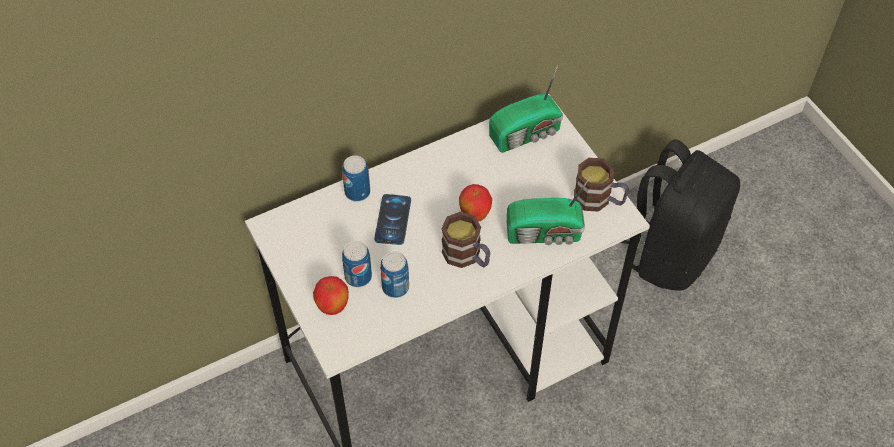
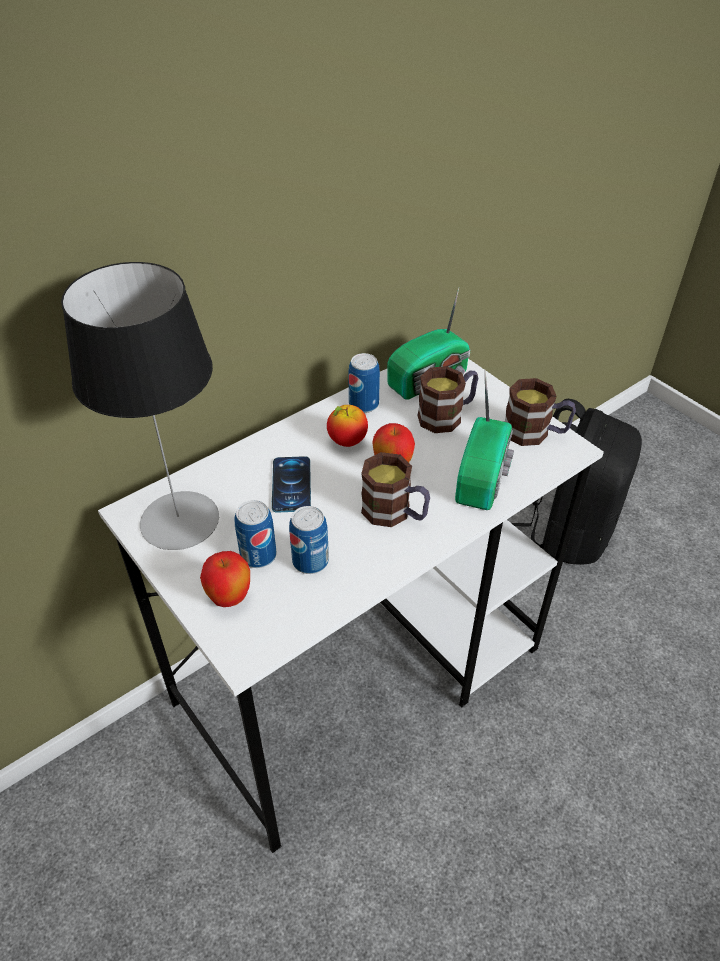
camera: 10 degrees left, 10 degrees down
can [342,156,370,202] -> can moved to [348,353,380,413]
radio [507,176,591,245] -> radio turned 60 degrees counterclockwise [455,370,514,510]
none -> table lamp [61,262,219,550]
none -> apple [327,405,368,447]
none -> mug [417,366,478,433]

